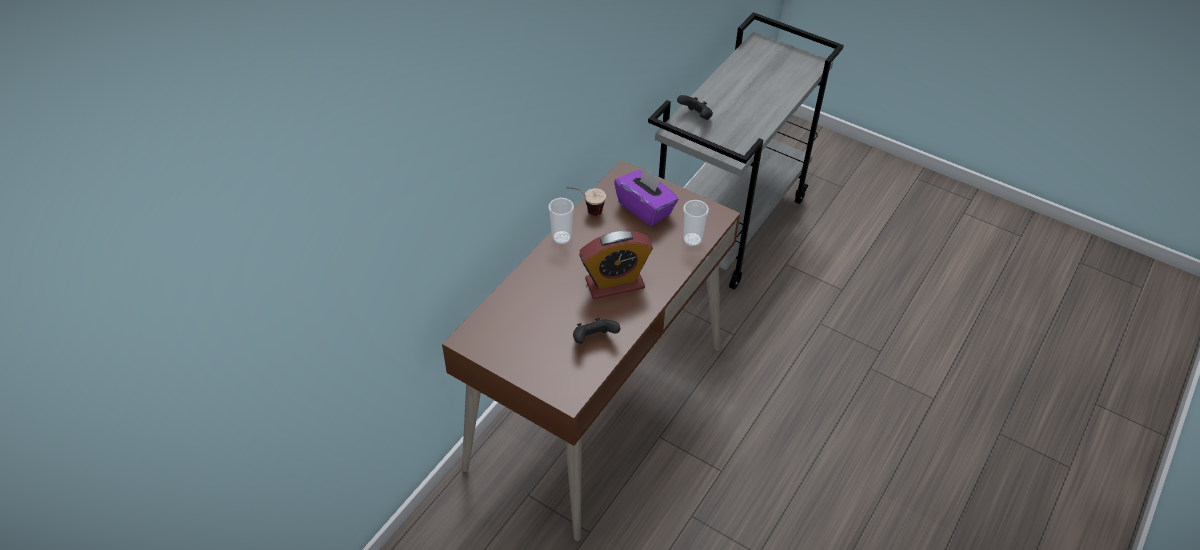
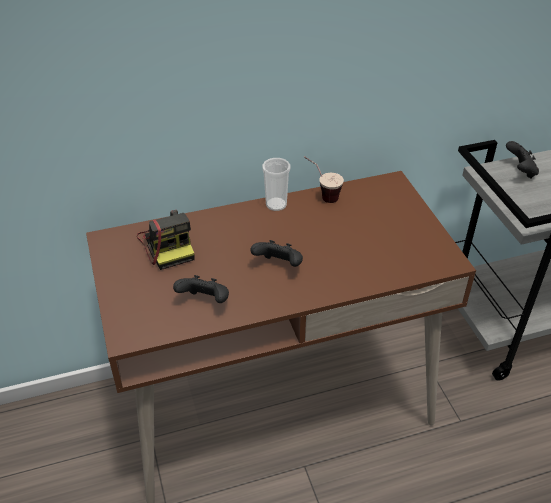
camera: 40 degrees right, 5 degrees down
alarm clock [579,231,653,299] -> black game controller [250,240,303,267]
purple tissue box [614,166,679,226] -> none
cup [683,200,709,247] -> none
none -> camera [137,210,194,270]

